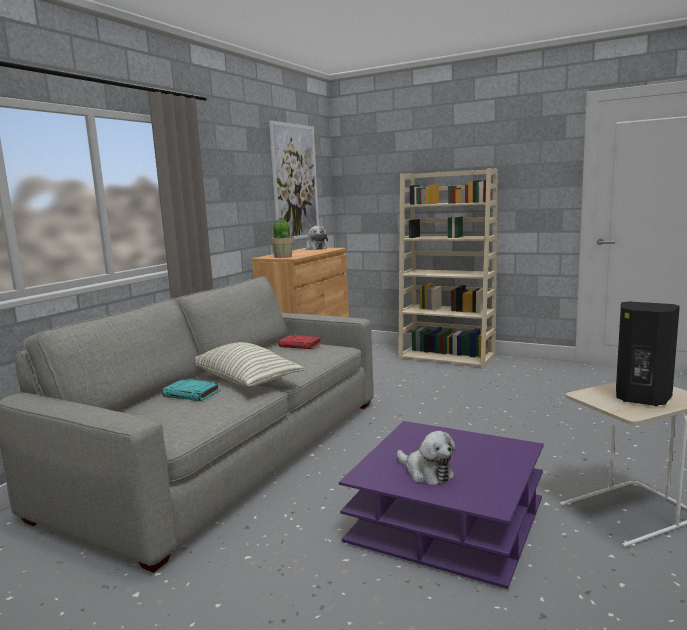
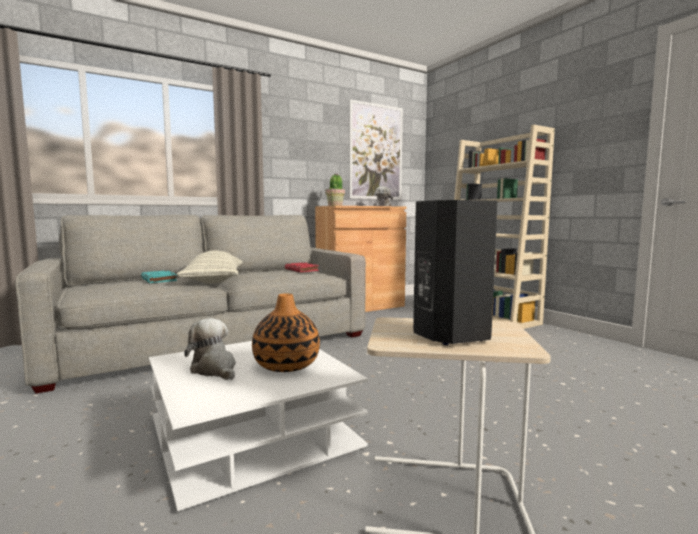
camera: 30 degrees right, 5 degrees down
purple coffee table [339,421,544,589] -> white coffee table [149,341,368,511]
plush toy [397,431,456,485] -> plush toy turned 150 degrees clockwise [184,318,236,380]
none -> vase [252,293,320,372]

